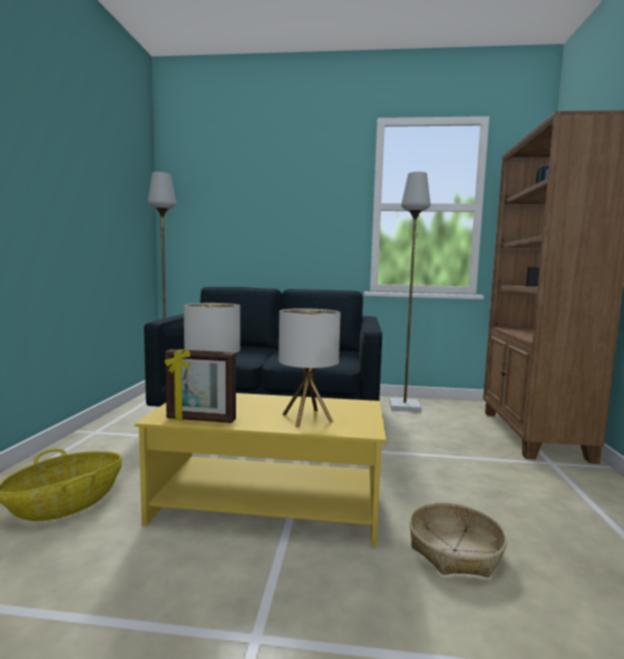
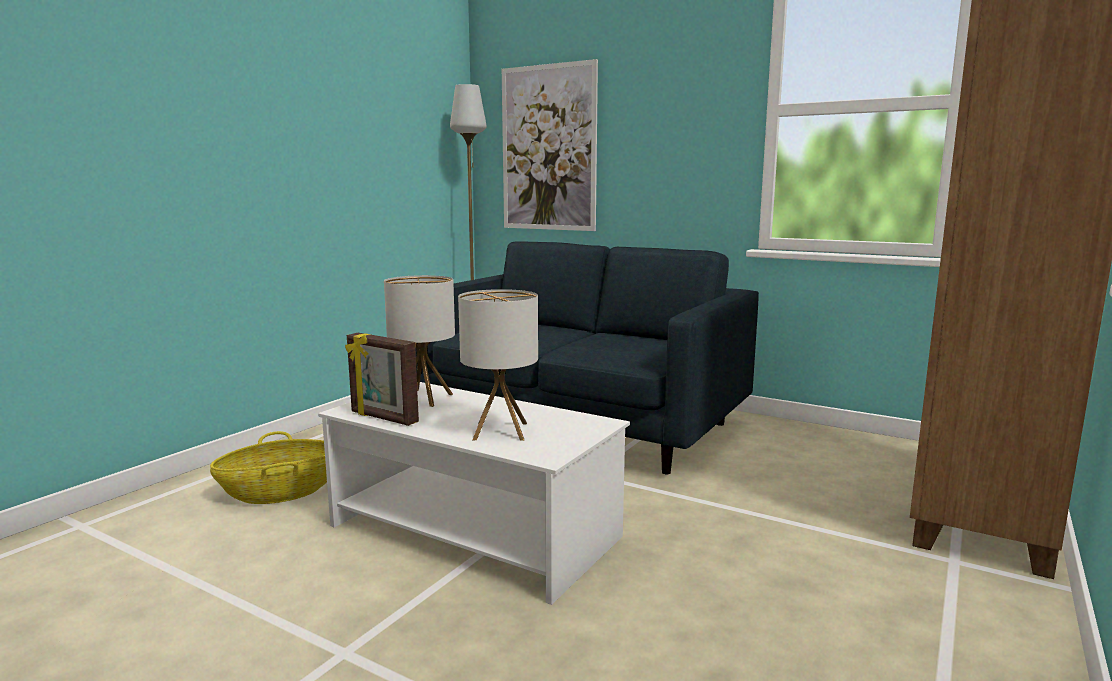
camera: 25 degrees right, 5 degrees up
yellow coffee table [135,393,386,547] -> white coffee table [318,382,630,605]
grey floor lamp [389,172,431,411] -> none
basket [409,503,507,578] -> none
none -> picture [502,59,598,231]

